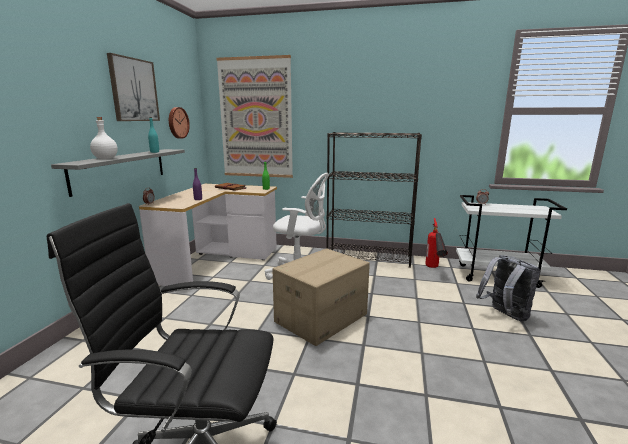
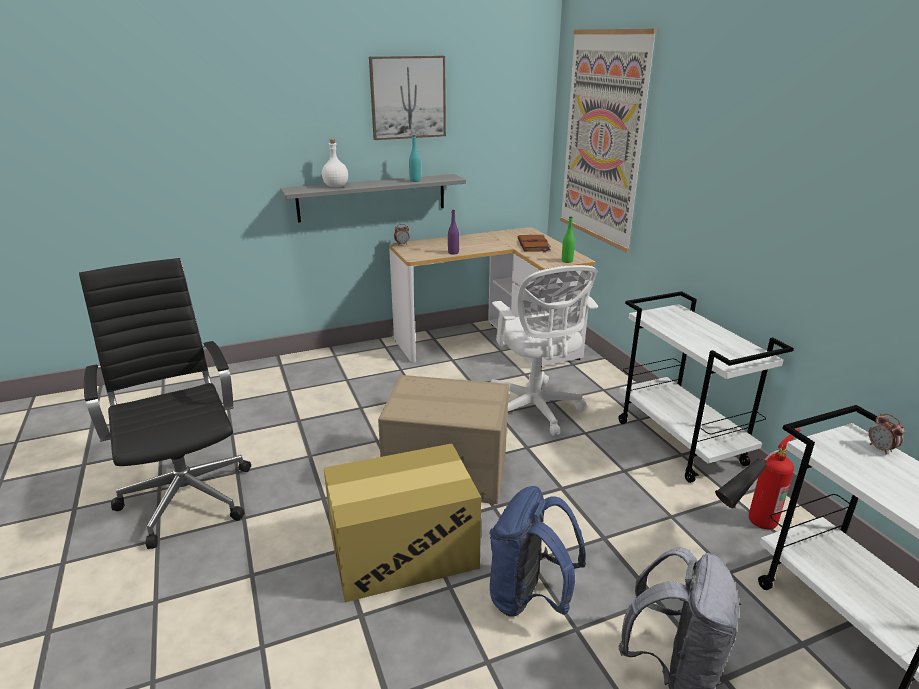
camera: 55 degrees right, 10 degrees up
wall clock [169,107,190,139] -> none
black bookcase [326,132,422,268] -> white cart [619,291,794,483]
none -> cardboard box [324,443,481,602]
none -> blue backpack [490,486,586,616]

